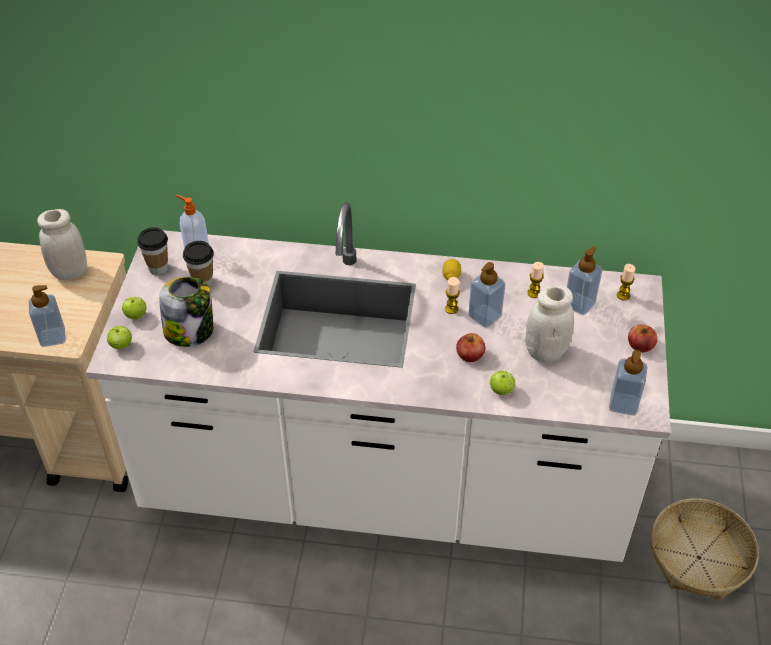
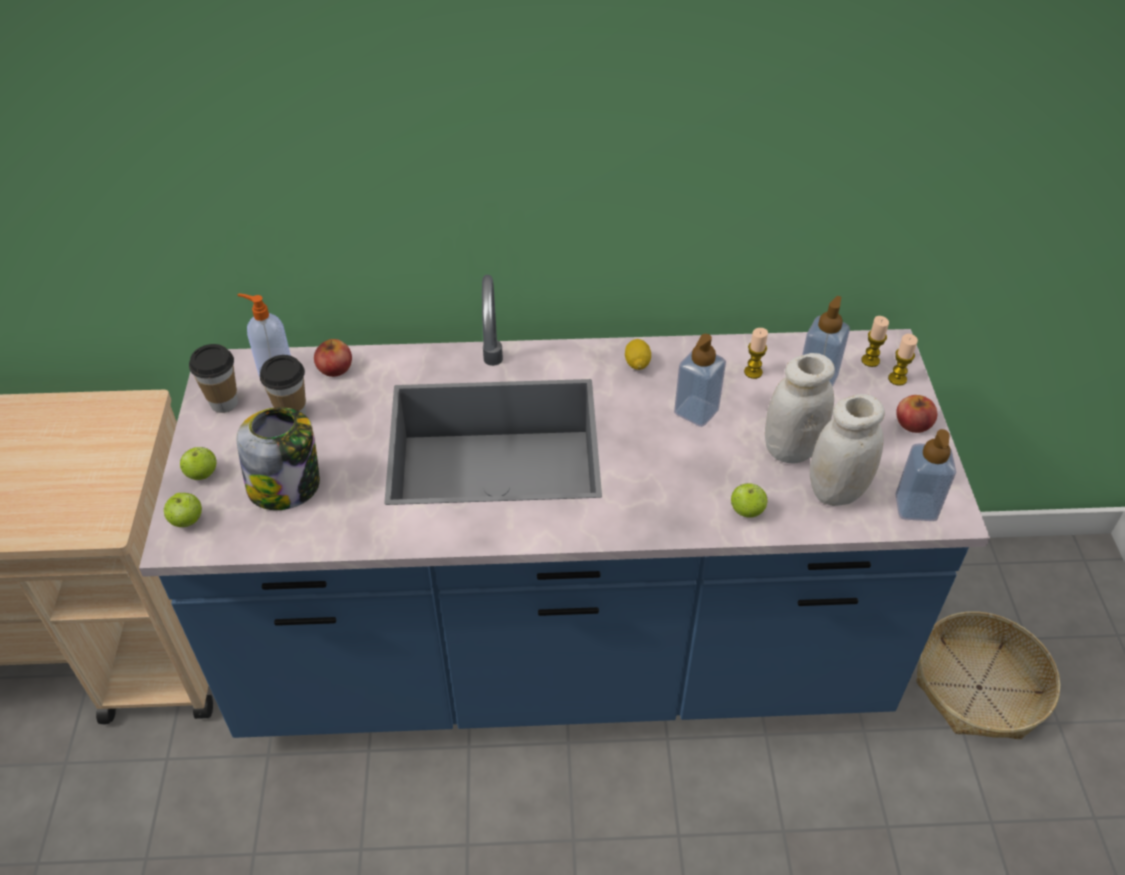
camera: 10 degrees left, 0 degrees up
soap dispenser [29,285,66,347] -> none
white jar [37,209,87,280] -> white jar moved to [810,394,885,506]
white counter [86,202,671,562] -> blue counter [139,275,990,738]
candle [445,277,460,314] -> candle moved to [888,334,918,386]
apple [456,333,485,362] -> apple moved to [314,339,352,377]

